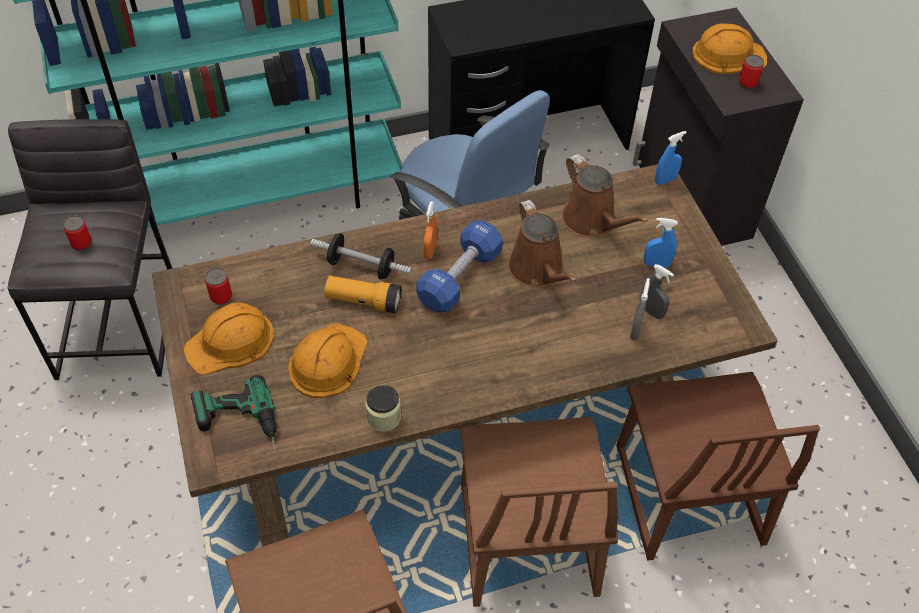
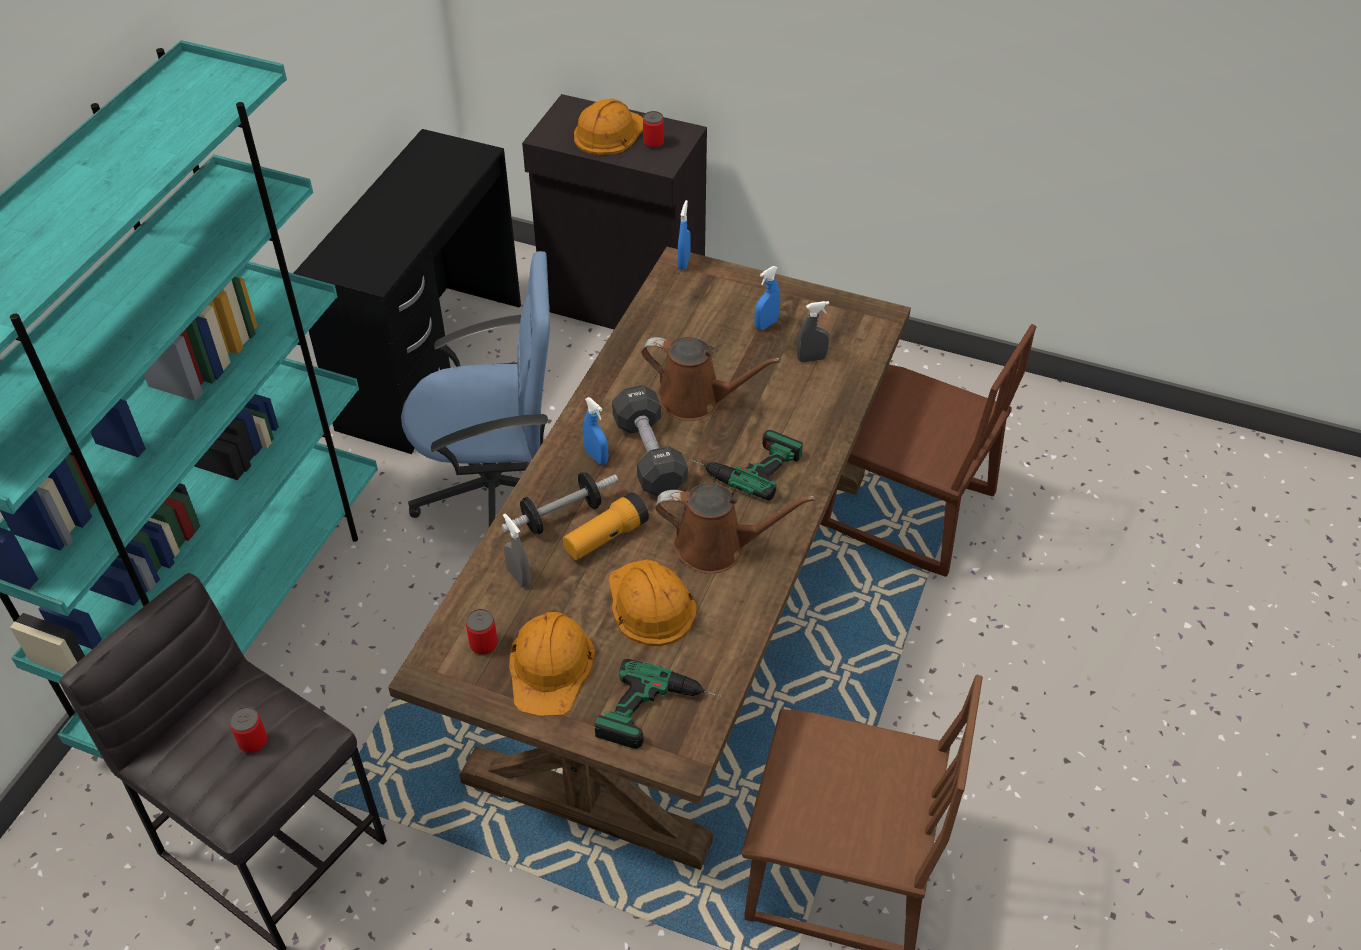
camera: 50 degrees left, 5 degrees down
jar [365,385,401,432] -> none
blue dumbbell [416,220,503,313] -> black dumbbell [612,385,688,496]
orange spray bottle [423,201,437,260] -> blue spray bottle [583,397,608,465]
brown chair [460,417,618,607] -> none
brown watering can [562,154,648,238] -> brown watering can moved to [655,483,815,574]
grey spray bottle [630,278,650,340] -> grey spray bottle moved to [503,513,531,587]
none -> power drill [690,430,803,500]

